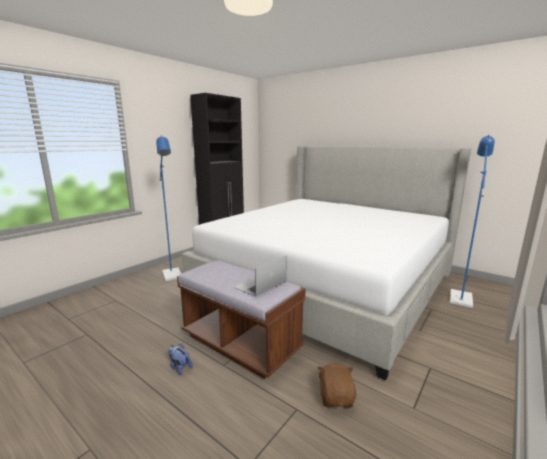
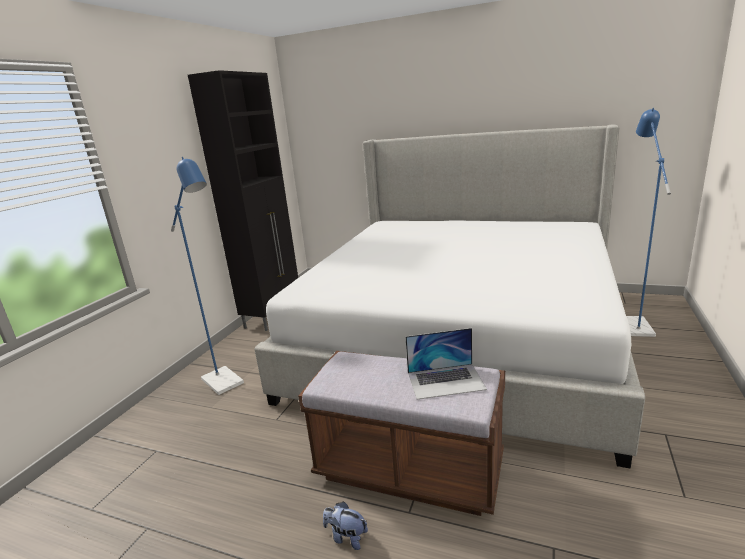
camera: 15 degrees left, 5 degrees up
laptop [234,255,287,297] -> laptop turned 120 degrees counterclockwise [405,328,487,400]
brown plush toy [317,363,356,408] -> none

